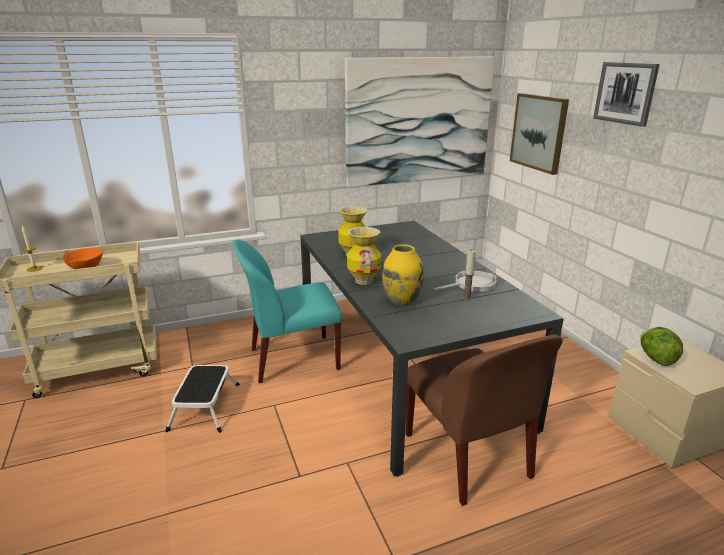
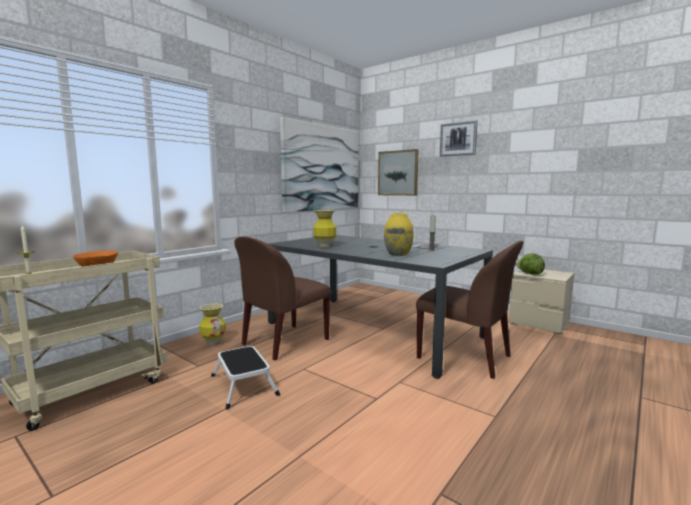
camera: 30 degrees left, 15 degrees down
turquoise chair [232,240,342,383] -> brown chair [234,236,331,361]
vase [347,227,381,285] -> vase moved to [199,303,226,345]

